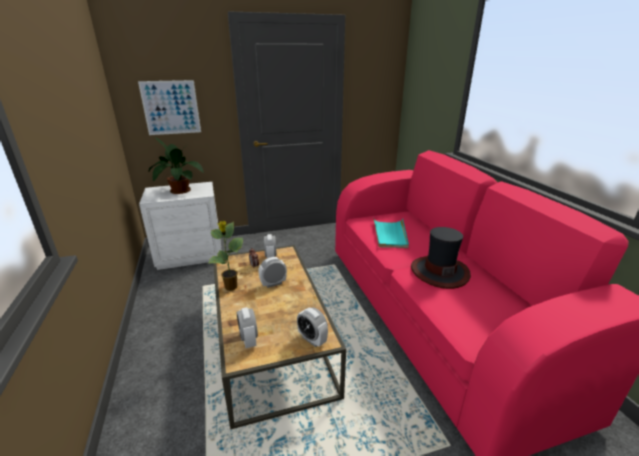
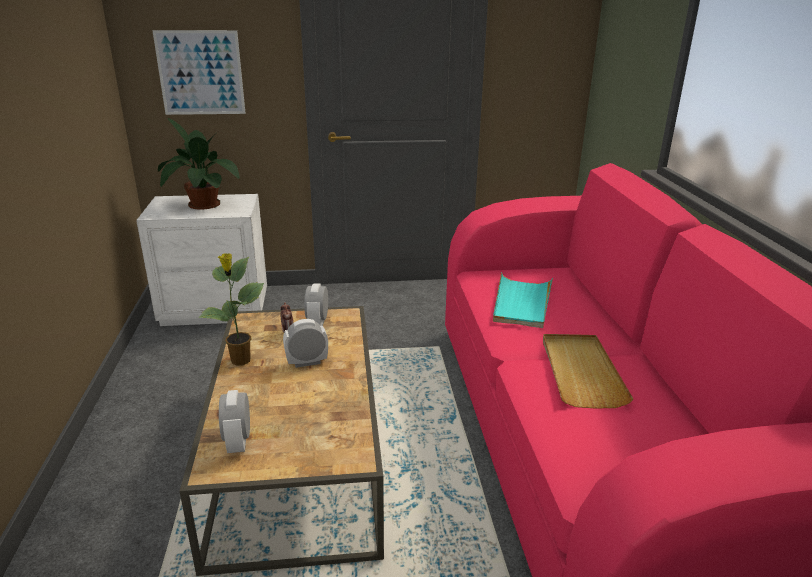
camera: 10 degrees right, 0 degrees up
alarm clock [297,307,328,347] -> none
hat [411,227,471,289] -> beige tray [543,334,633,408]

